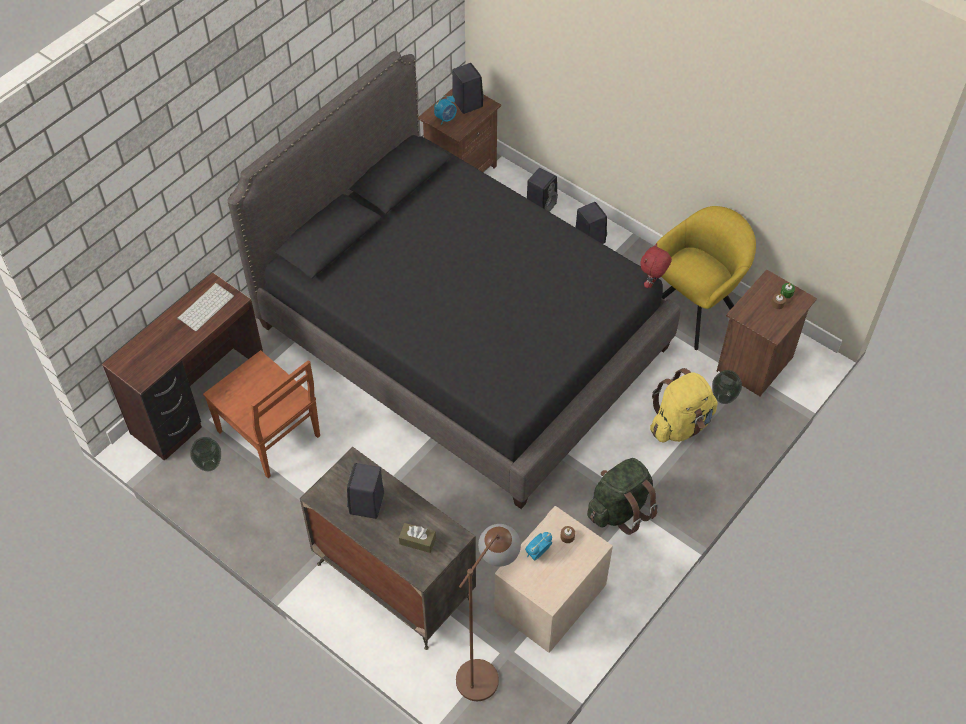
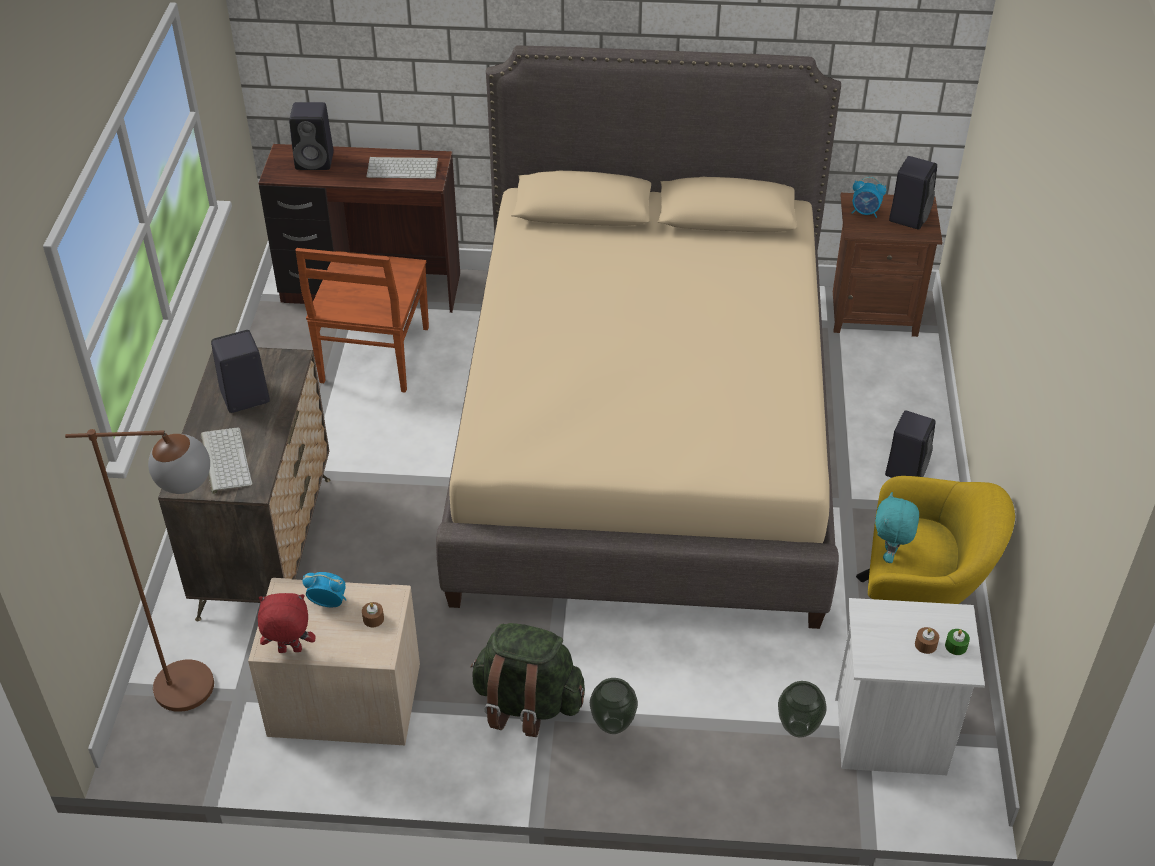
camera: 55 degrees right, 10 degrees down
vase [190,437,221,471] -> vase moved to [590,678,638,734]
black bed [228,51,681,509] -> beige bed [436,45,841,629]
brown tissue box [399,523,436,553] -> keyboard [201,427,252,494]
black speaker [527,168,558,212] -> black speaker moved to [289,102,334,170]
red plush toy [640,243,672,288] -> red plush toy moved to [258,593,316,653]
yellow backpack [650,368,718,442] -> none
brown nightstand [717,269,817,396] -> white nightstand [835,598,985,775]
none -> turquoise plush toy [875,492,919,563]

